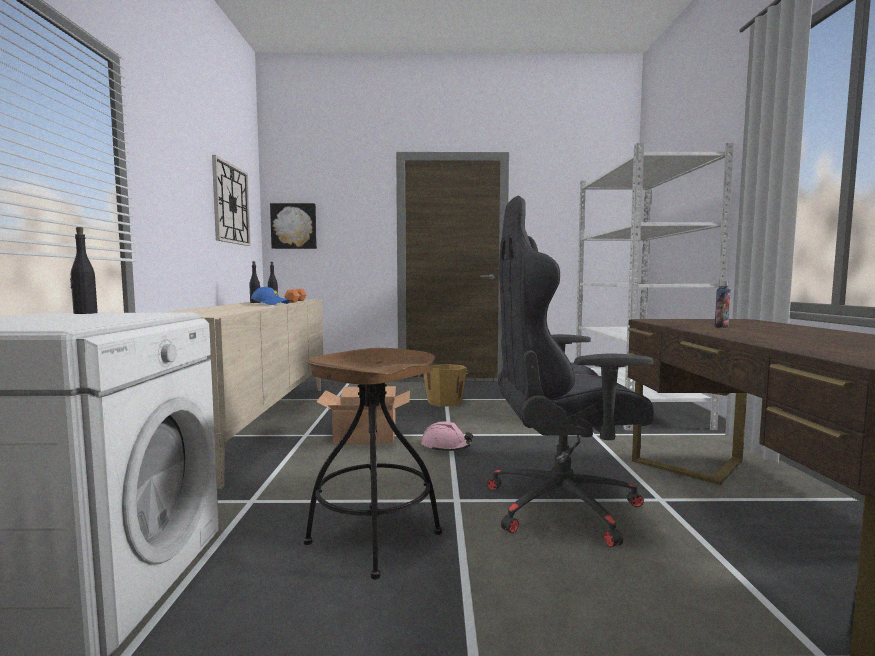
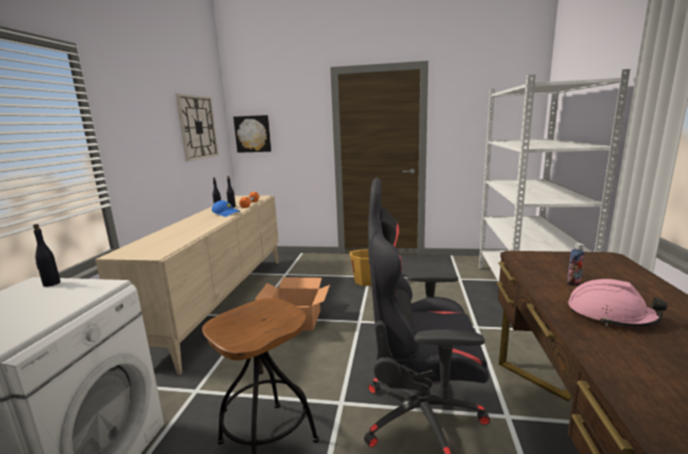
camera: 10 degrees right, 10 degrees up
pink hard hat [421,422,473,452] -> pink hard hat moved to [568,279,668,327]

